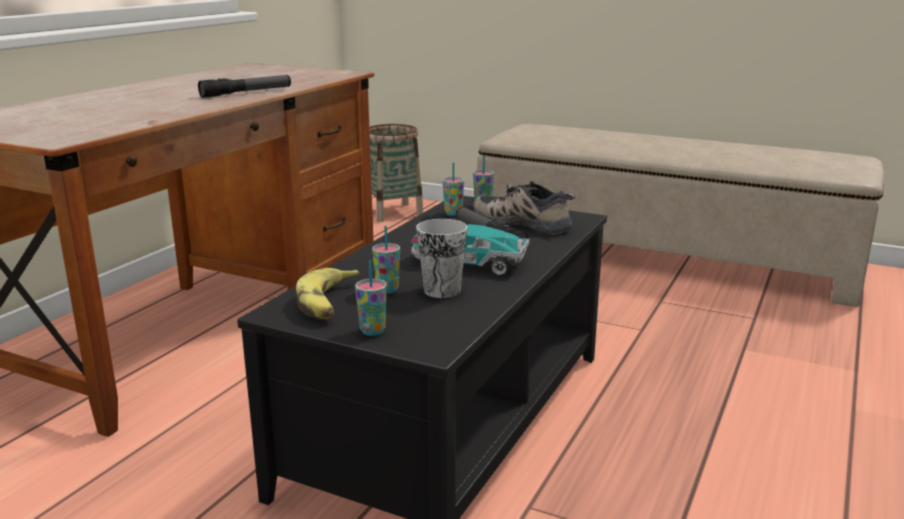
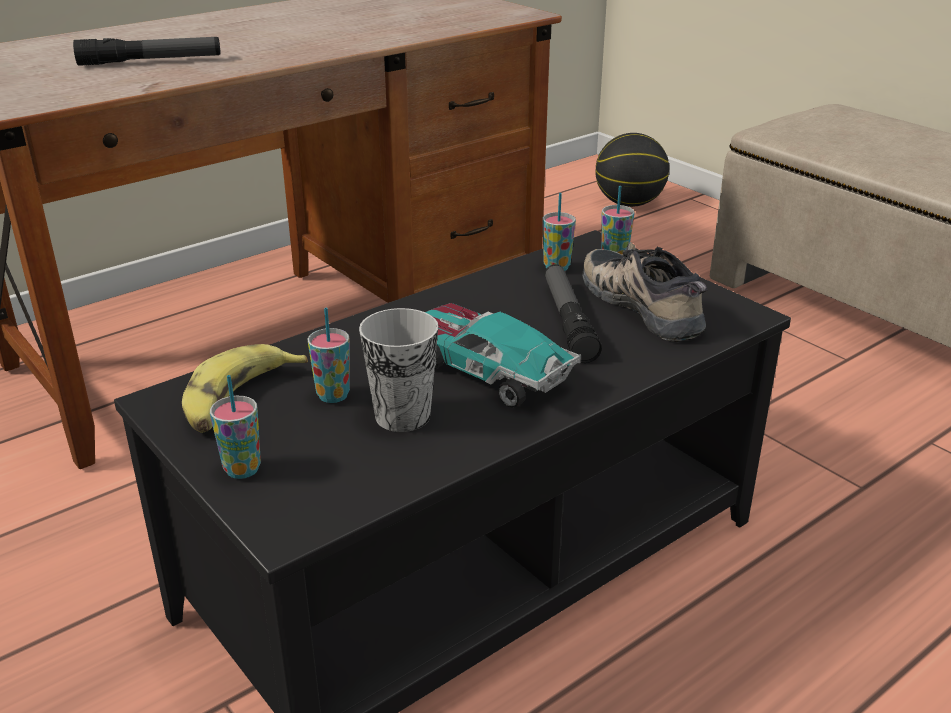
camera: 25 degrees right, 10 degrees up
flashlight [198,75,291,98] -> flashlight moved to [73,37,221,66]
basket [369,124,423,222] -> basketball [595,133,669,207]

